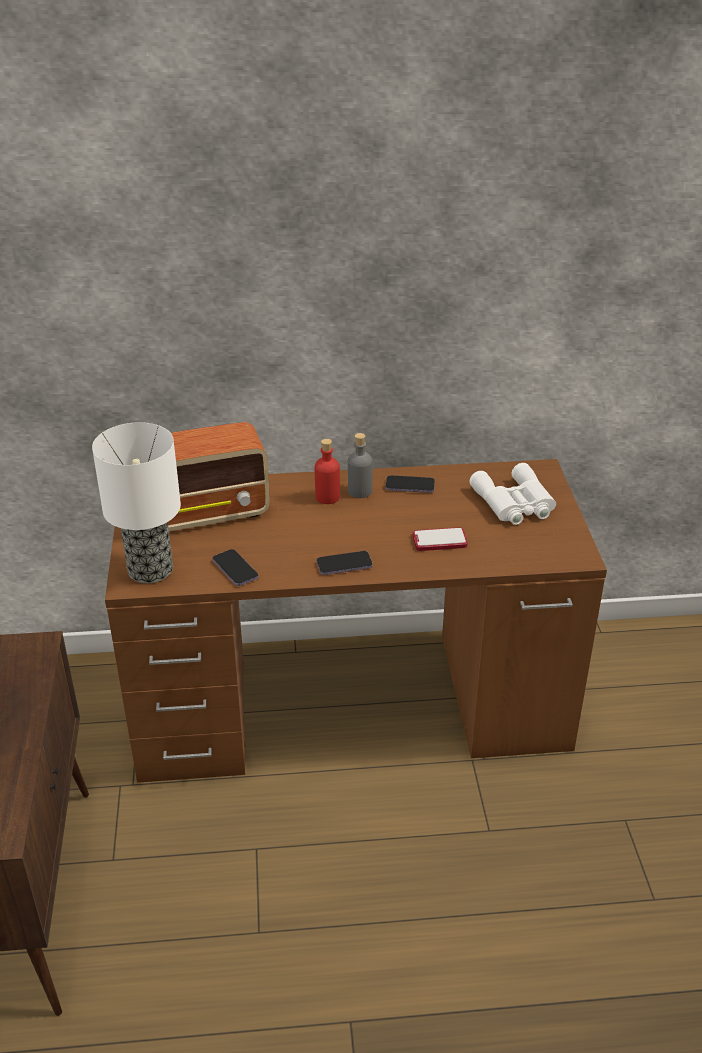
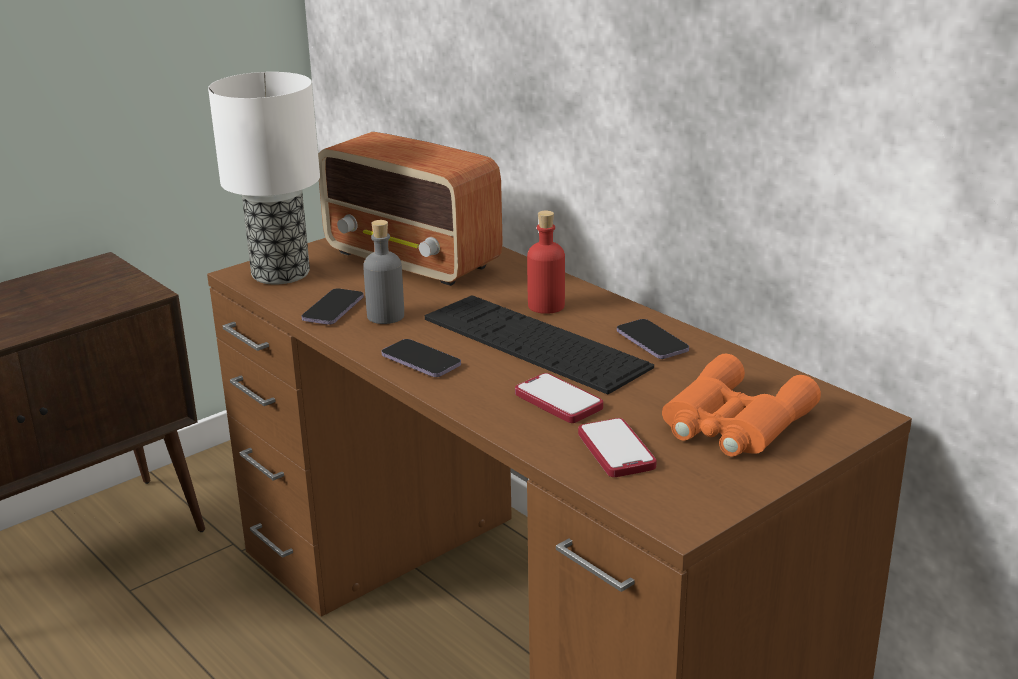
camera: 55 degrees right, 10 degrees down
grey bottle [348,433,373,498] -> grey bottle moved to [363,220,404,324]
white binoculars [470,463,556,525] -> orange binoculars [662,353,821,457]
none -> keyboard [425,295,654,394]
none -> phone [578,418,657,477]

